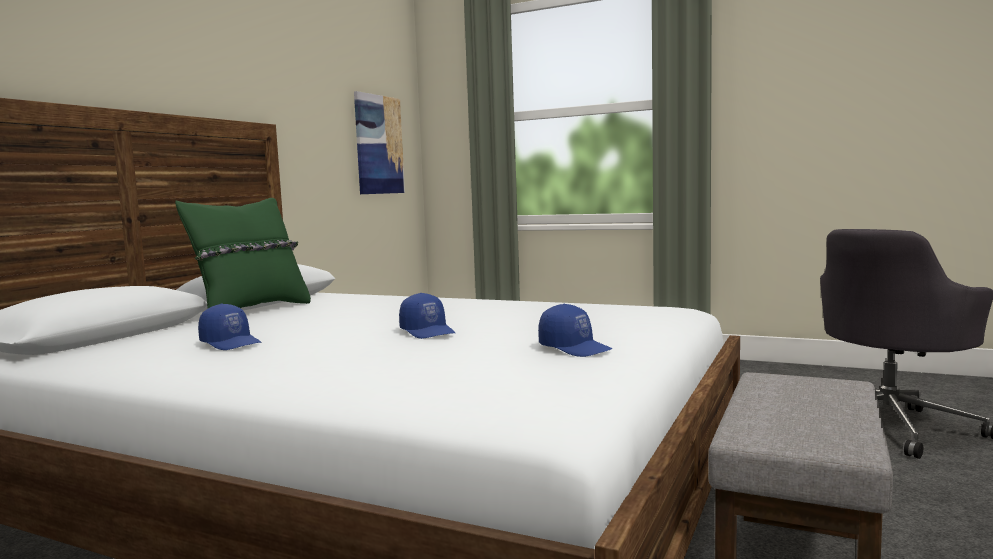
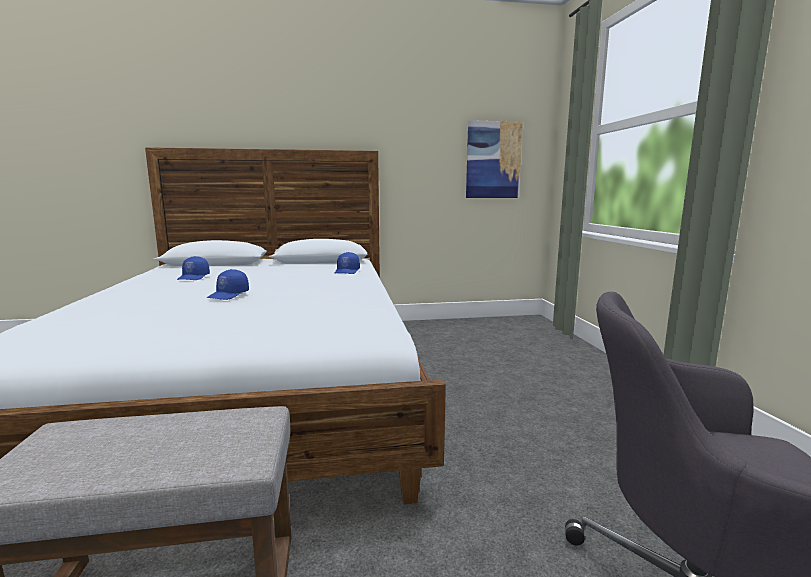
camera: 55 degrees right, 5 degrees up
green pillow [175,198,311,308] -> none
blue cap [538,304,612,357] -> blue cap moved to [335,252,360,274]

